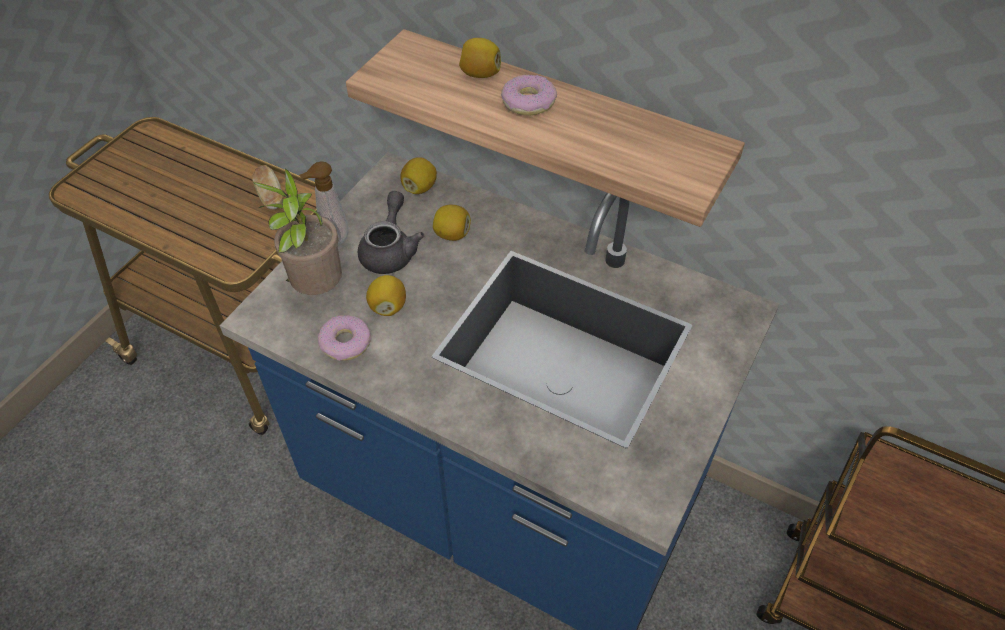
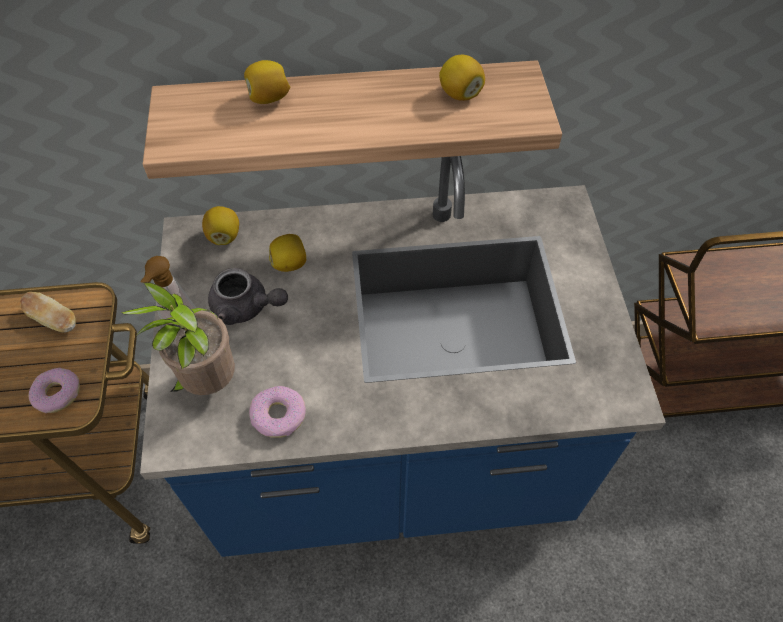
camera: 35 degrees left, 5 degrees up
grey teapot [358,191,424,274] -> grey teapot turned 135 degrees clockwise [208,268,288,325]
lemon [366,275,406,316] -> lemon moved to [439,55,485,101]
donut [501,74,557,115] -> donut moved to [28,368,80,413]

